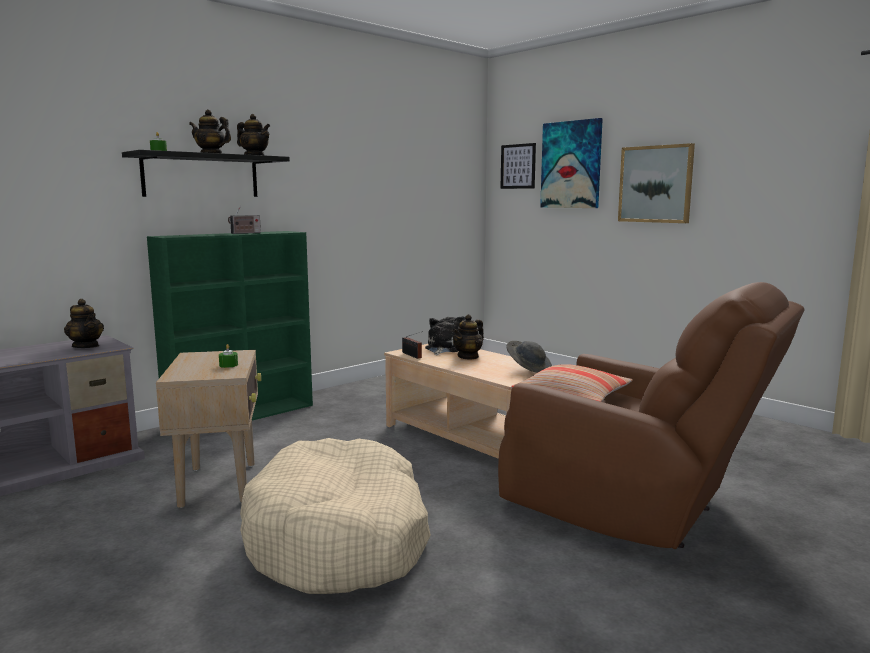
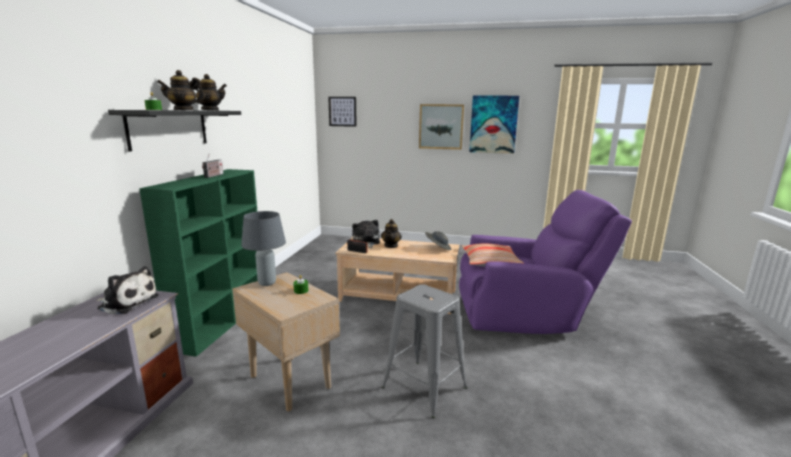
camera: 35 degrees left, 5 degrees up
teapot [64,299,104,348] -> plush toy [96,266,159,314]
beige dog bed [240,438,431,594] -> grey stool [382,284,468,418]
brown armchair [498,282,805,549] -> purple armchair [459,190,632,334]
picture [540,118,603,208] -> picture moved to [469,95,519,154]
none -> grey table lamp [241,211,286,286]

